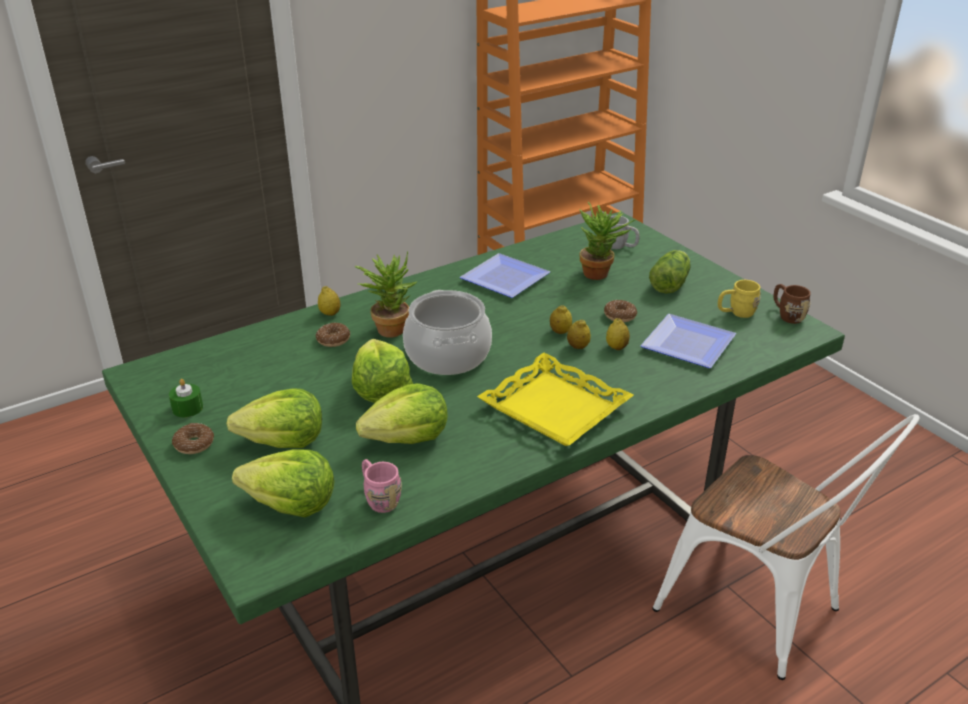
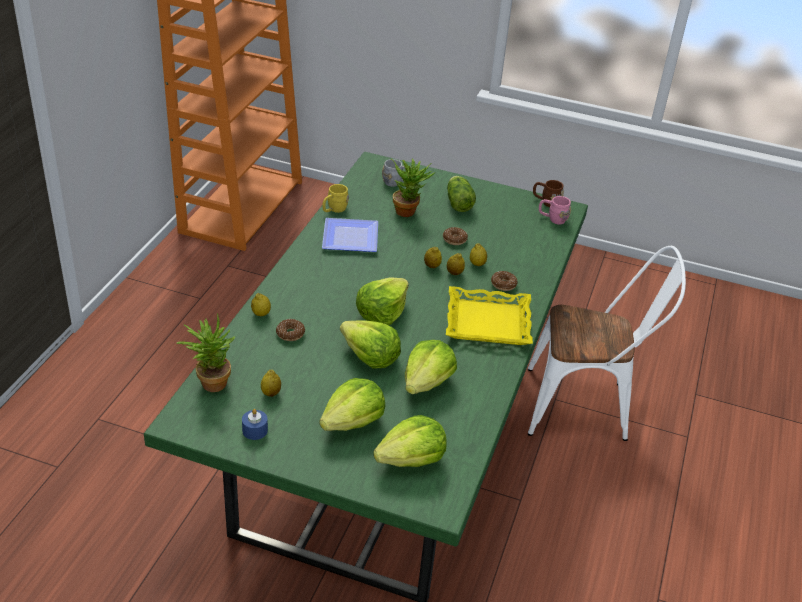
camera: 40 degrees left, 5 degrees up
green candle [169,379,203,418] -> blue candle [242,409,268,440]
donut [172,423,214,454] -> donut moved to [491,271,518,291]
potted plant [355,251,417,338] -> potted plant moved to [177,314,236,392]
pink mug [362,459,402,513] -> pink mug moved to [539,196,571,224]
cooking pot [403,290,492,375] -> lettuce [356,277,409,325]
plate [640,314,736,368] -> none
yellow mug [718,280,761,318] -> yellow mug moved to [322,184,349,213]
none -> lemon [261,370,281,397]

